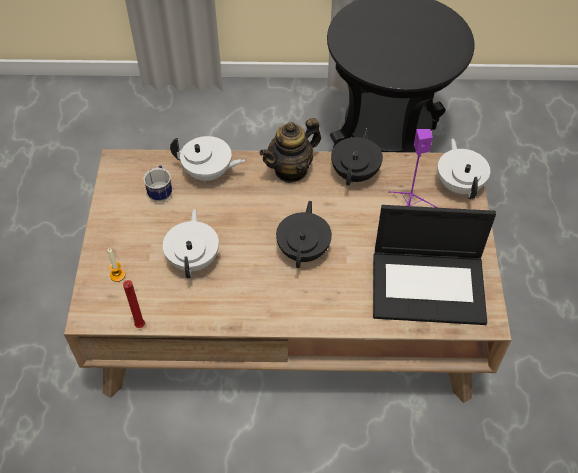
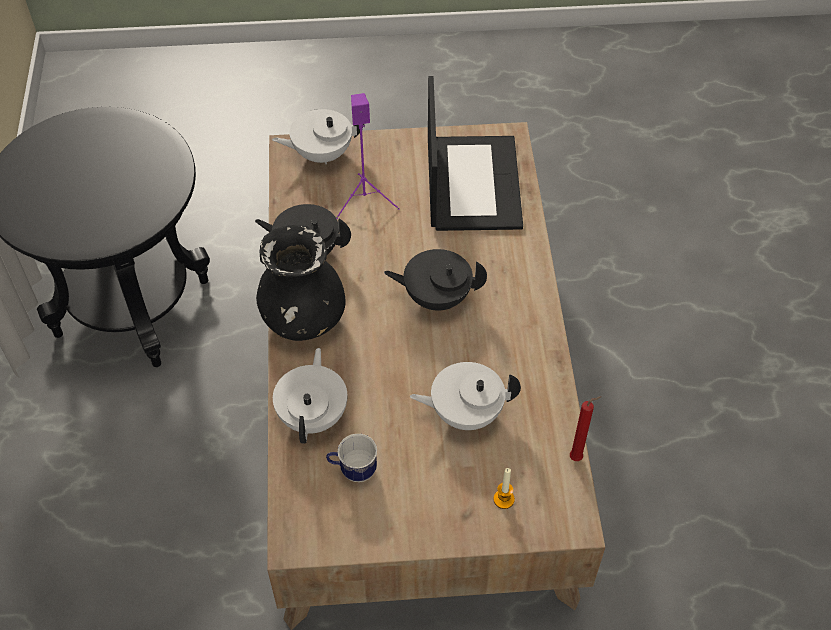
camera: 95 degrees left, 0 degrees up
teapot [259,118,321,183] -> black vase [256,224,346,341]

